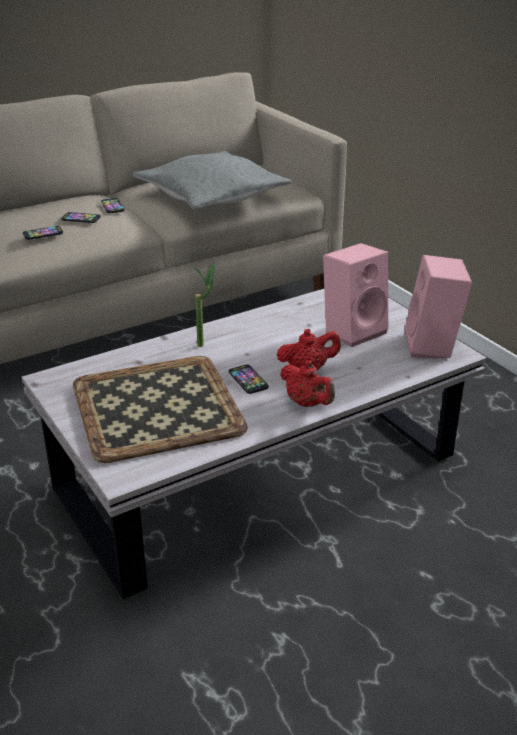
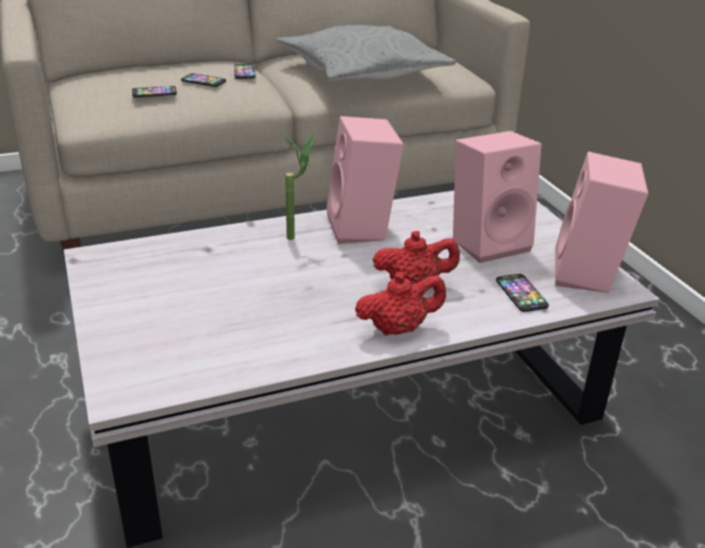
camera: 10 degrees right, 0 degrees up
tray [73,356,248,463] -> none
phone [229,365,269,394] -> phone moved to [496,274,549,312]
red teapot [280,360,335,407] -> red teapot turned 75 degrees counterclockwise [355,272,446,336]
none -> pink speaker [326,116,404,244]

